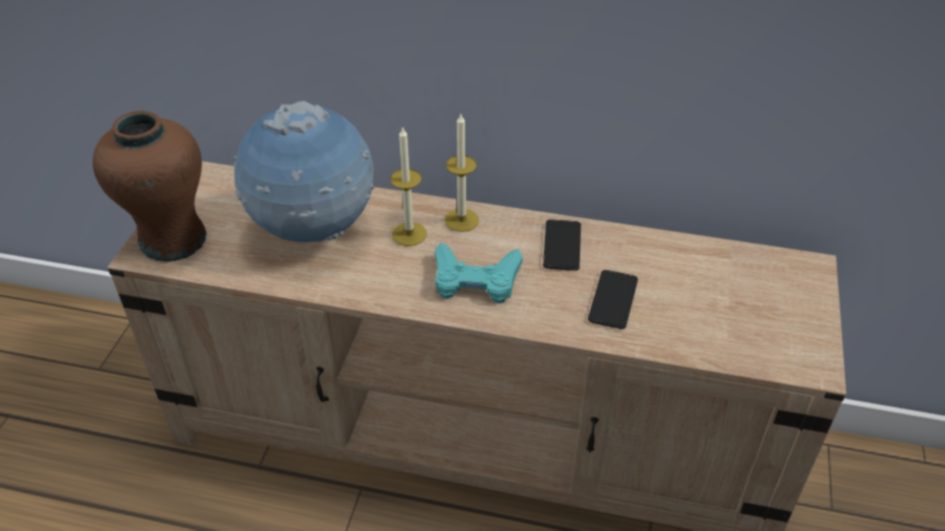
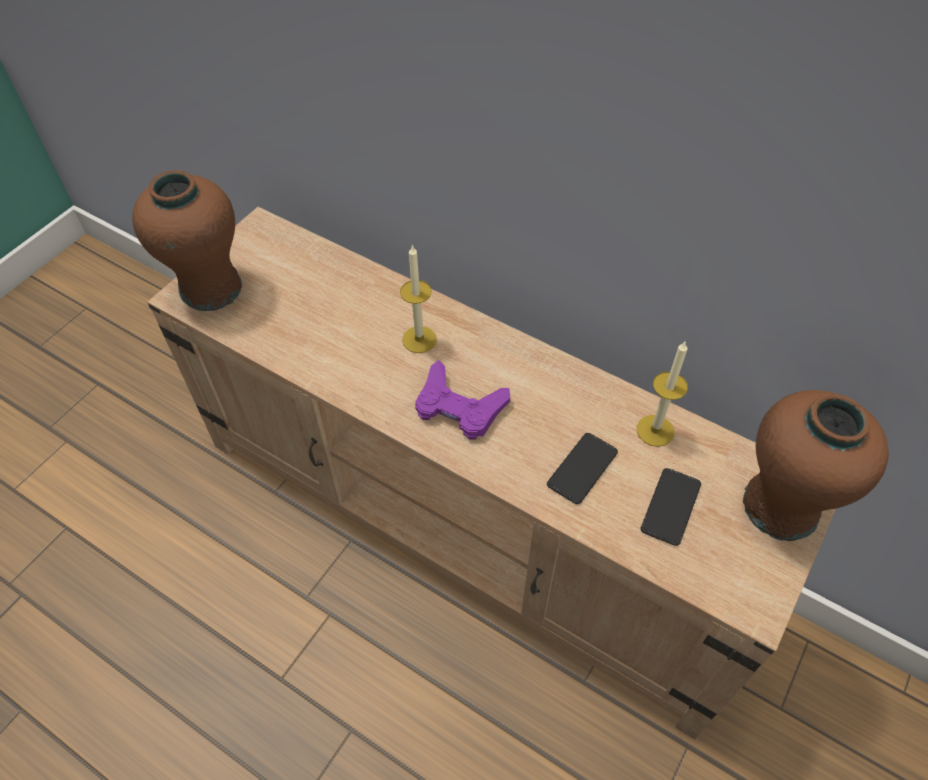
camera: 20 degrees right, 10 degrees up
globe [232,101,374,243] -> none
turquoise game controller [435,243,523,304] -> purple game controller [415,360,510,440]
candle [445,114,479,232] -> candle moved to [637,342,688,447]
phone [543,219,581,271] -> phone moved to [641,468,701,546]
none -> brown vase [743,390,889,541]

